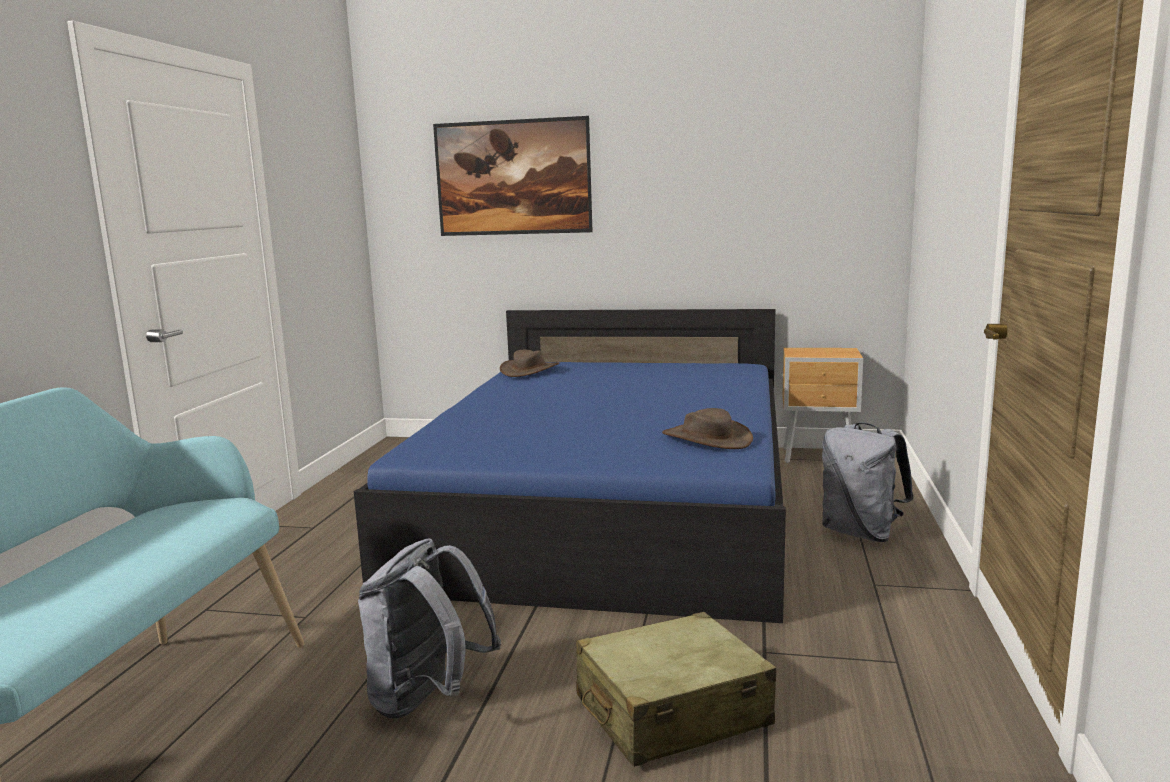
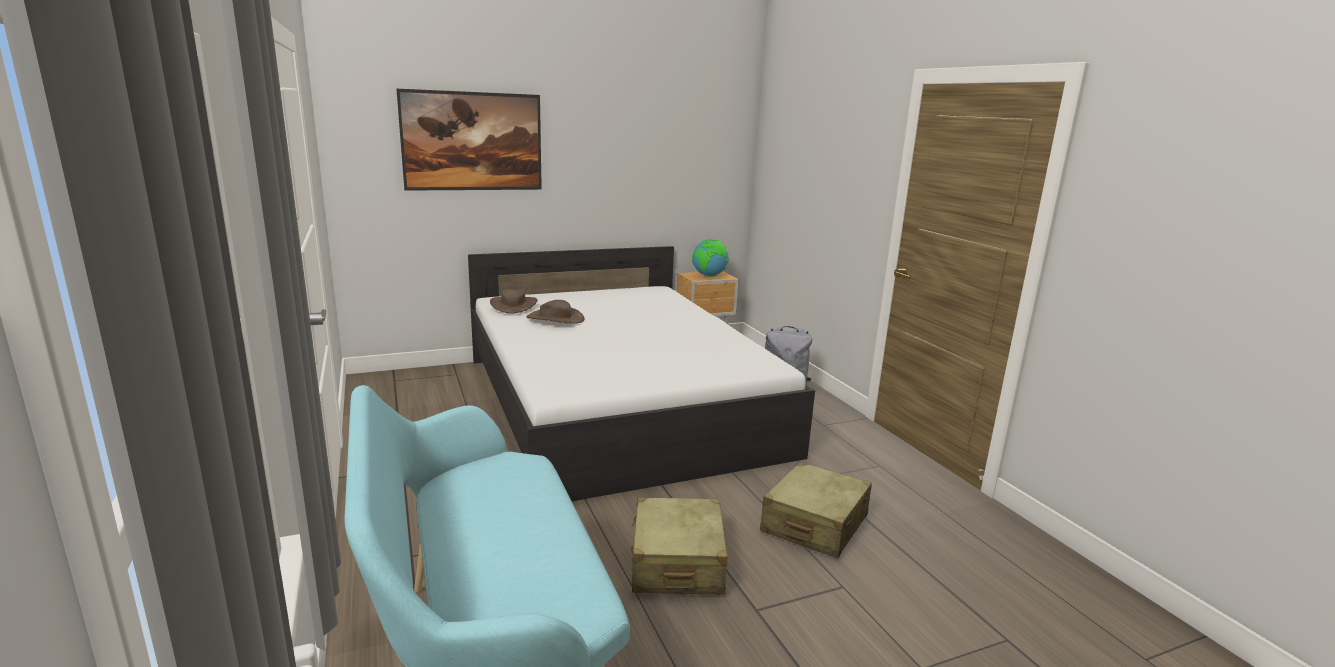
camera: 35 degrees left, 5 degrees up
blue bed [354,309,786,623] -> white bed [468,246,815,501]
grey backpack [358,538,501,719] -> beige suitcase [631,497,728,595]
brown hat [662,408,753,449] -> brown hat moved to [527,300,584,324]
none -> globe [692,239,729,277]

